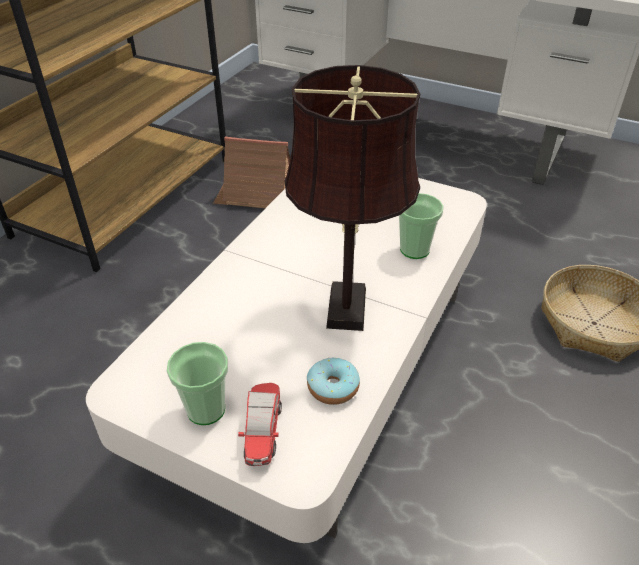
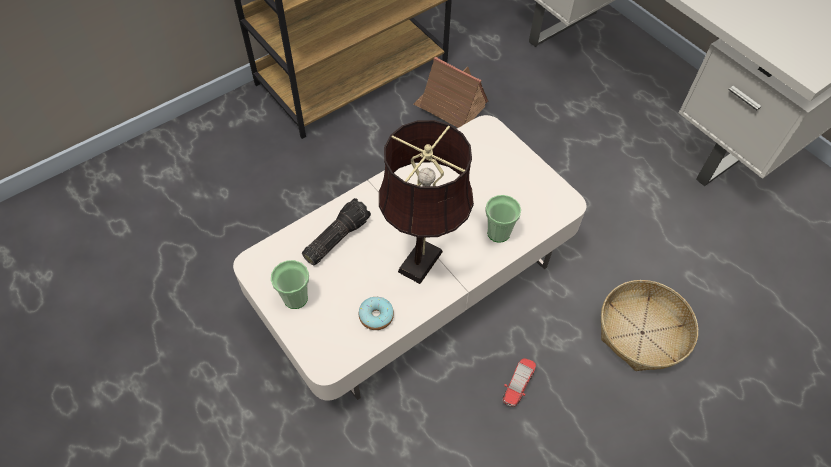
camera: 25 degrees right, 15 degrees up
toy car [238,383,282,466] -> toy car moved to [503,358,536,407]
none -> flashlight [302,198,371,266]

